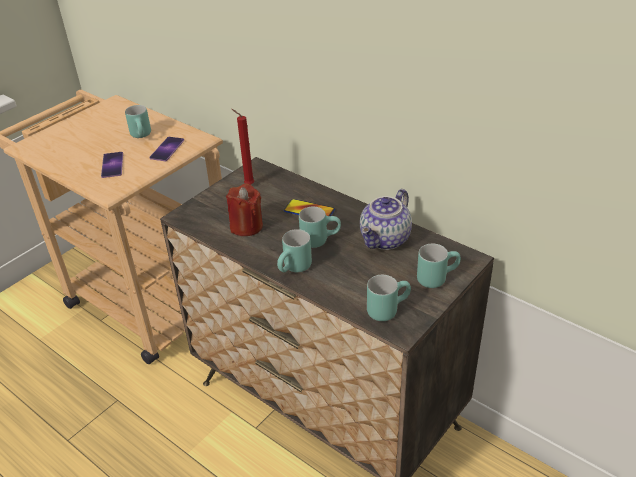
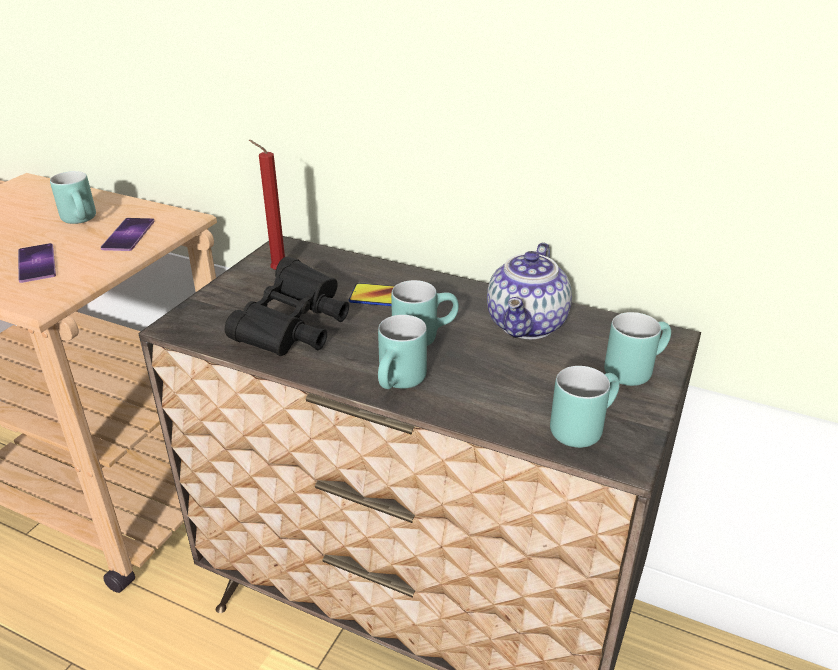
camera: 15 degrees left, 5 degrees down
red candle [226,183,263,236] -> black binoculars [225,257,349,356]

